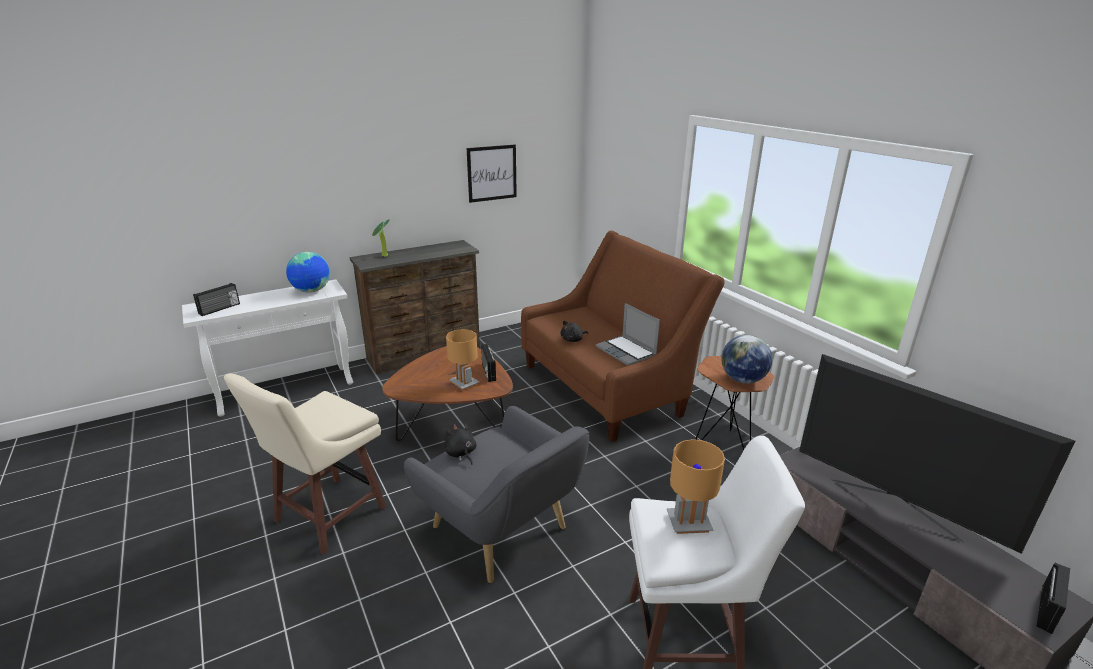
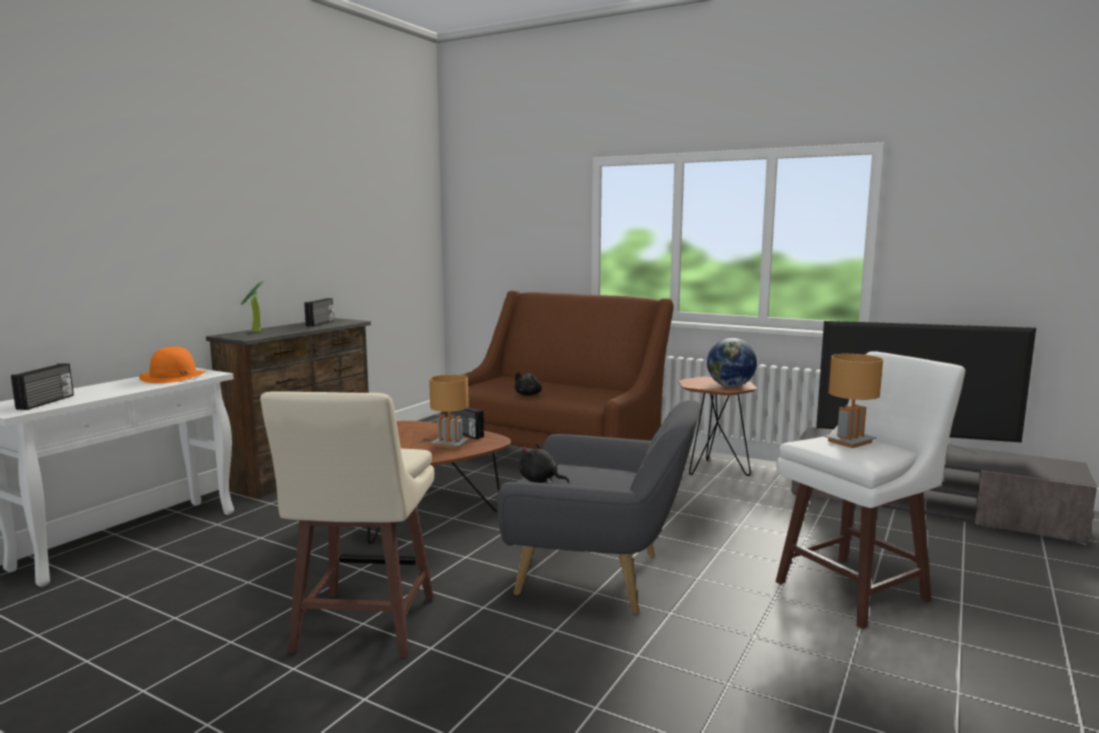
camera: 30 degrees left, 15 degrees down
globe [286,252,330,293] -> orange hat [139,347,206,383]
picture [467,145,517,203] -> none
laptop [596,303,660,366] -> none
radio [1037,563,1070,634] -> radio moved to [304,298,334,327]

